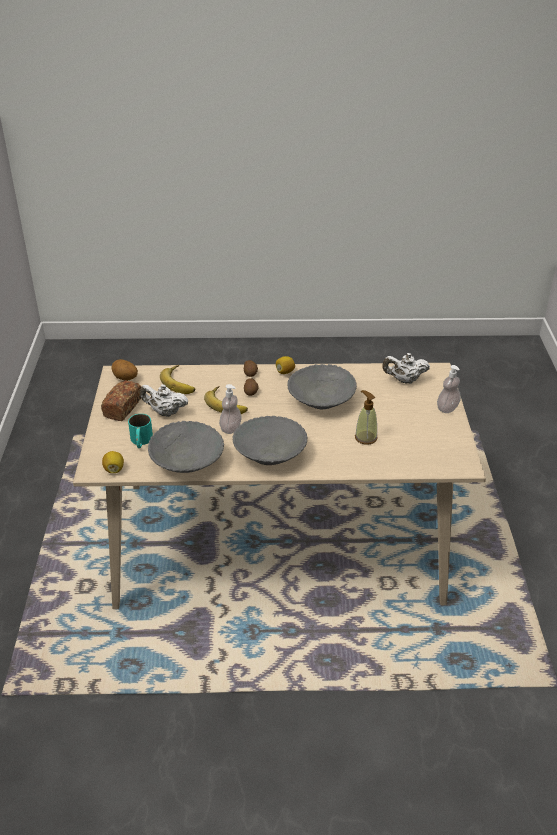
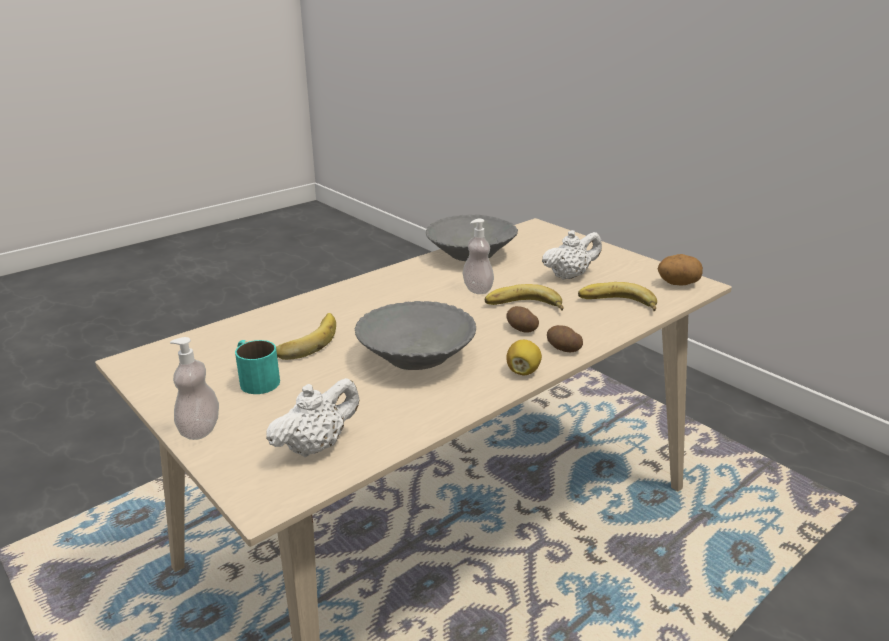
camera: 140 degrees right, 10 degrees down
bread [101,380,141,421] -> none
lemon [102,451,124,473] -> none
turquoise mug [128,414,153,448] -> turquoise mug moved to [235,340,280,394]
grey bowl [232,416,307,465] -> none
soap dispenser [355,390,378,445] -> banana [276,313,336,360]

